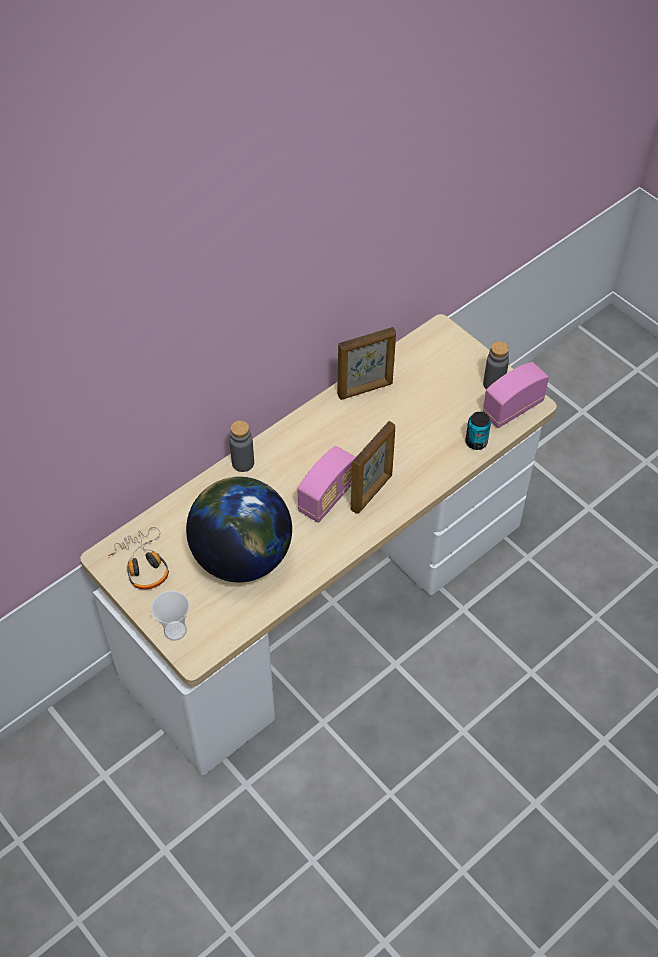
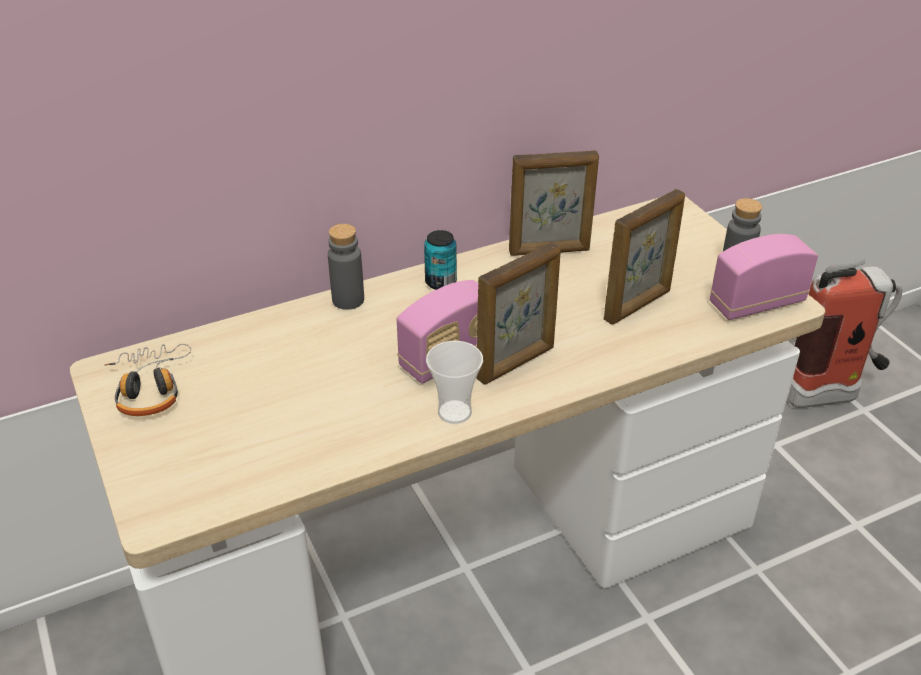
camera: 15 degrees right, 15 degrees down
cup [151,591,190,641] -> cup moved to [426,341,483,424]
globe [186,476,292,583] -> none
can [465,412,491,450] -> can moved to [424,230,457,290]
none -> picture frame [604,189,685,325]
none -> fire extinguisher [788,259,902,408]

